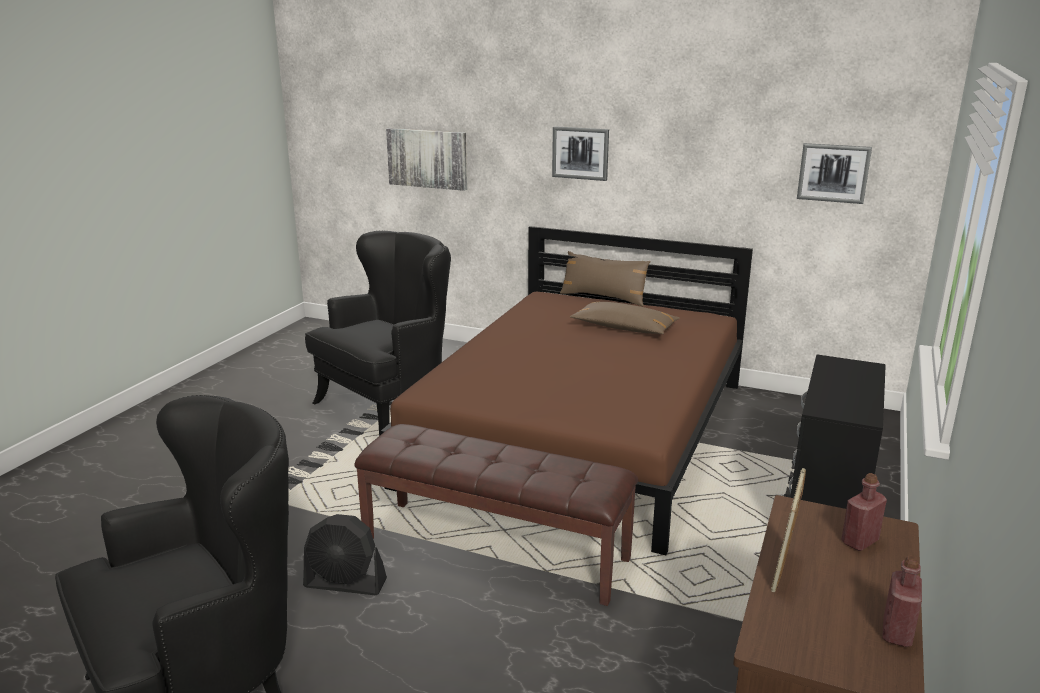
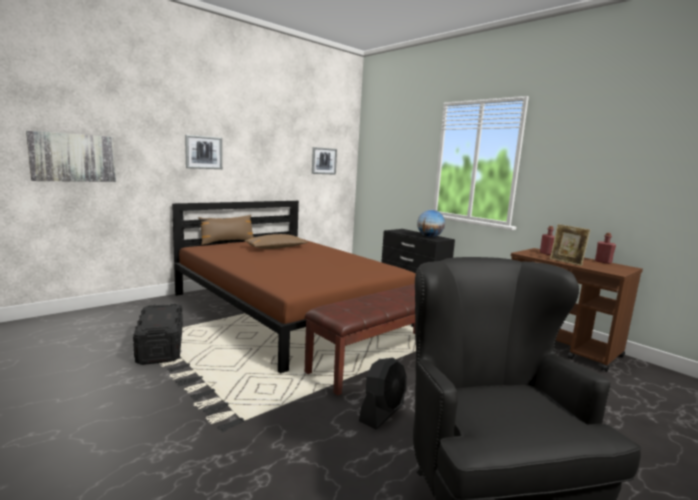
camera: 65 degrees left, 10 degrees down
black armchair [305,230,451,436] -> black storage box [133,303,183,365]
none -> globe [417,210,445,237]

